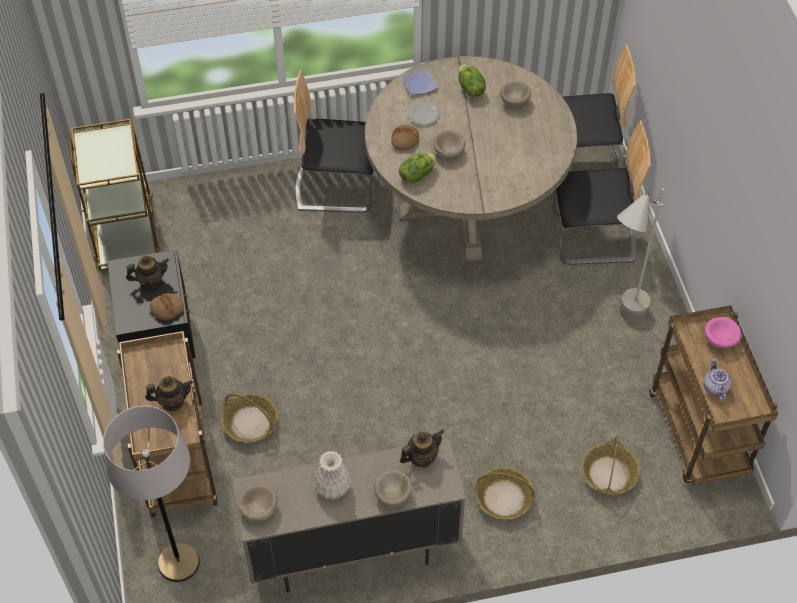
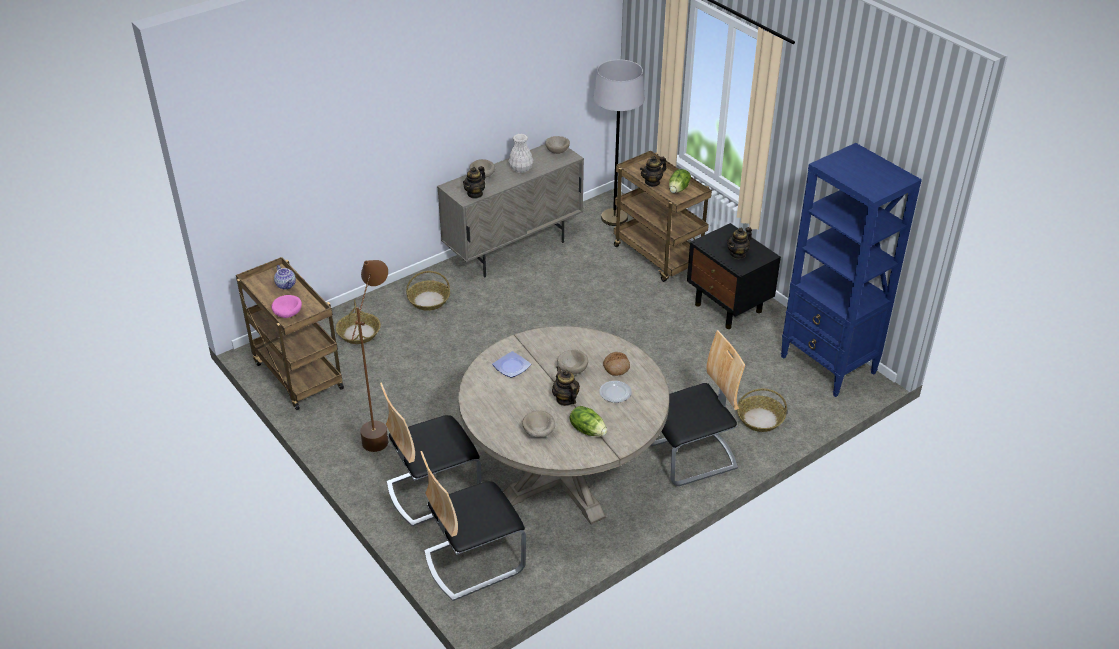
camera: 155 degrees right, 15 degrees down
brown cart [69,119,160,271] -> blue bookcase [781,143,922,397]
bread [150,293,184,320] -> none
basket [221,393,278,442] -> basket moved to [737,388,787,432]
lettuce [399,153,437,183] -> lettuce moved to [669,169,691,193]
plate [402,69,438,95] -> plate moved to [492,351,531,378]
grey floor lamp [617,188,670,323] -> brown floor lamp [352,260,388,452]
none -> teapot [552,366,580,406]

